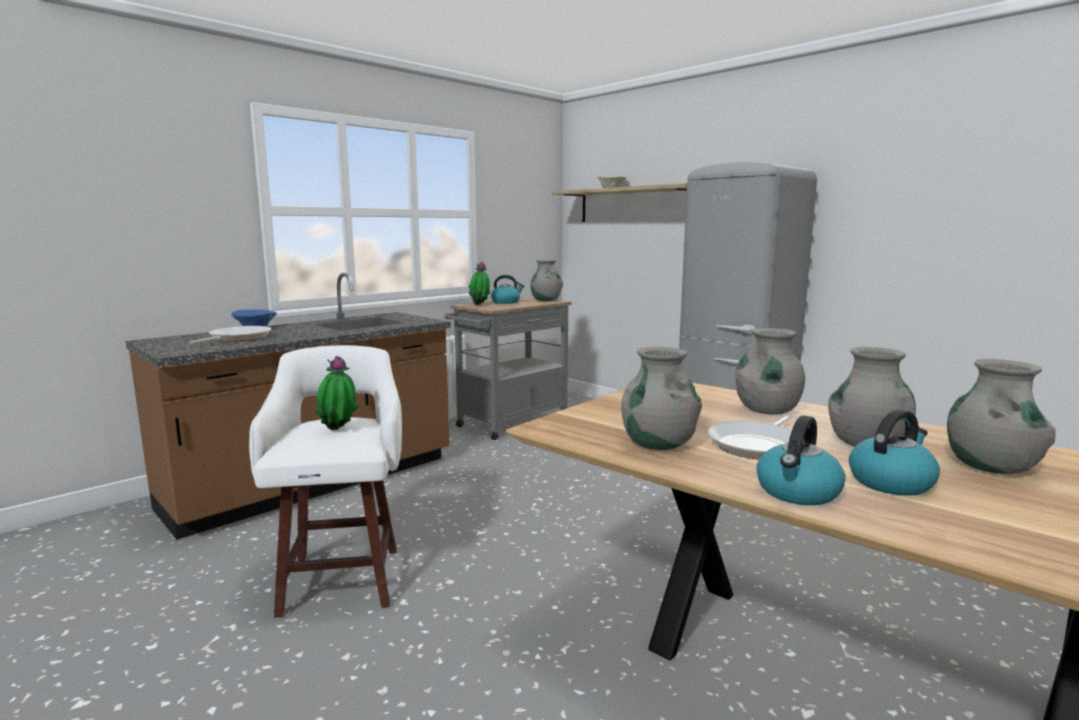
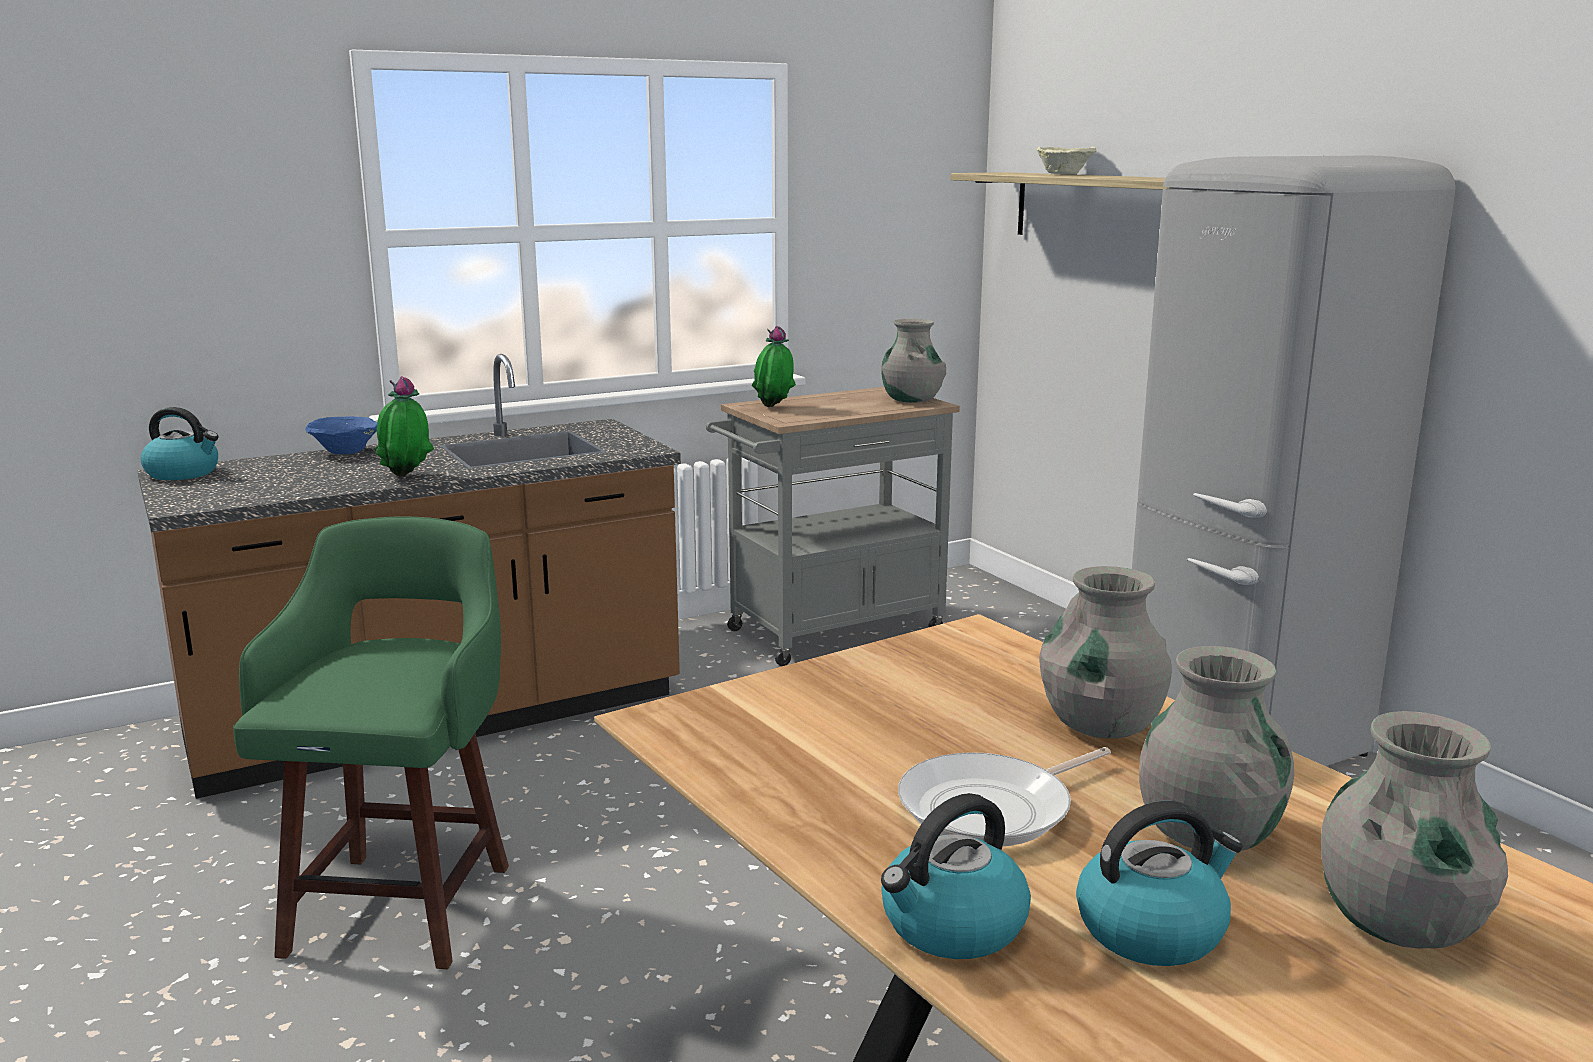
camera: 15 degrees right, 5 degrees up
frying pan [189,326,271,344] -> none
white stool [249,345,402,618] -> green stool [233,516,509,969]
potted plant [315,356,359,430] -> potted plant moved to [375,376,434,476]
kettle [491,275,524,304] -> kettle moved to [141,407,219,480]
grey vase [621,347,702,450] -> none

